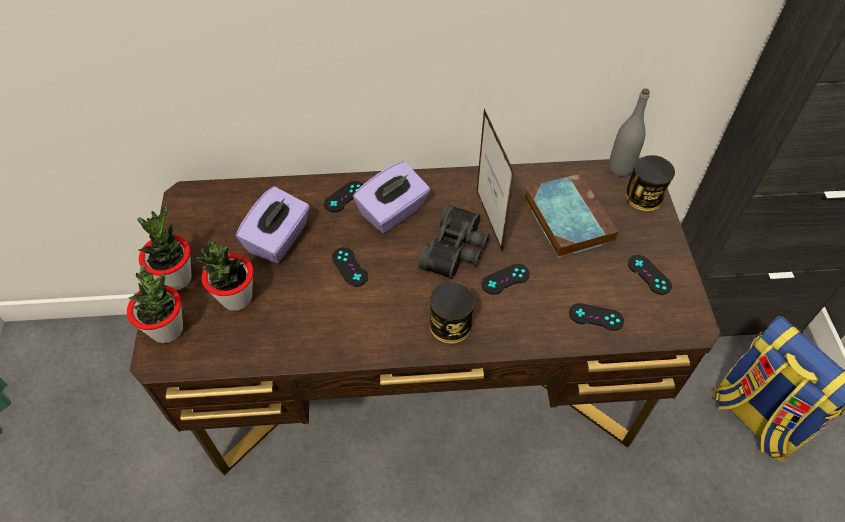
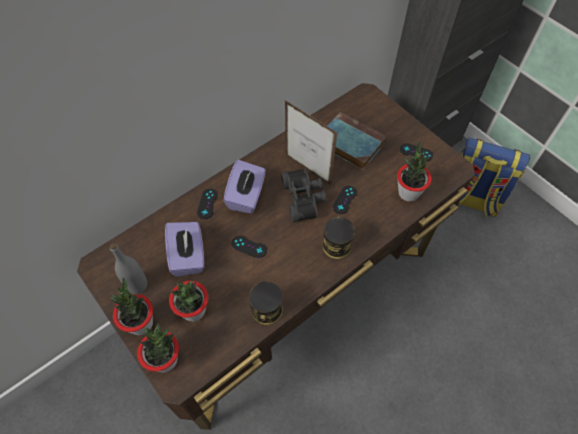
camera: 35 degrees left, 5 degrees up
black game controller [569,303,624,331] -> potted plant [397,141,432,202]
grey bottle [609,89,650,177] -> grey bottle moved to [110,243,147,294]
can [625,155,675,212] -> can moved to [249,281,283,325]

